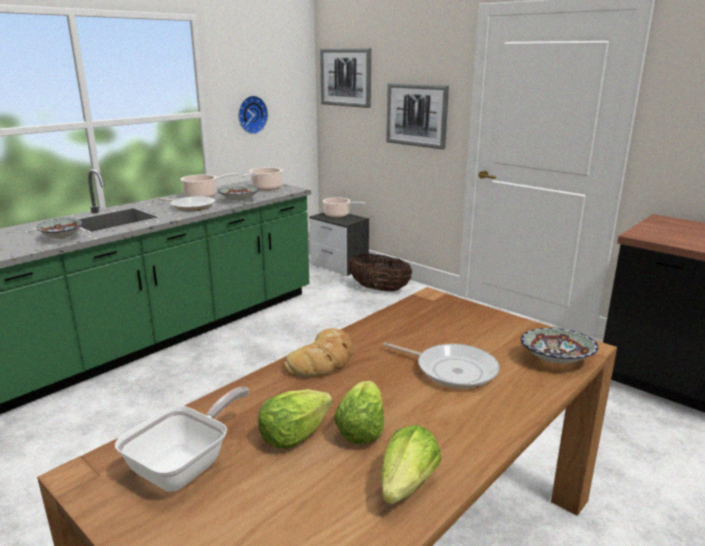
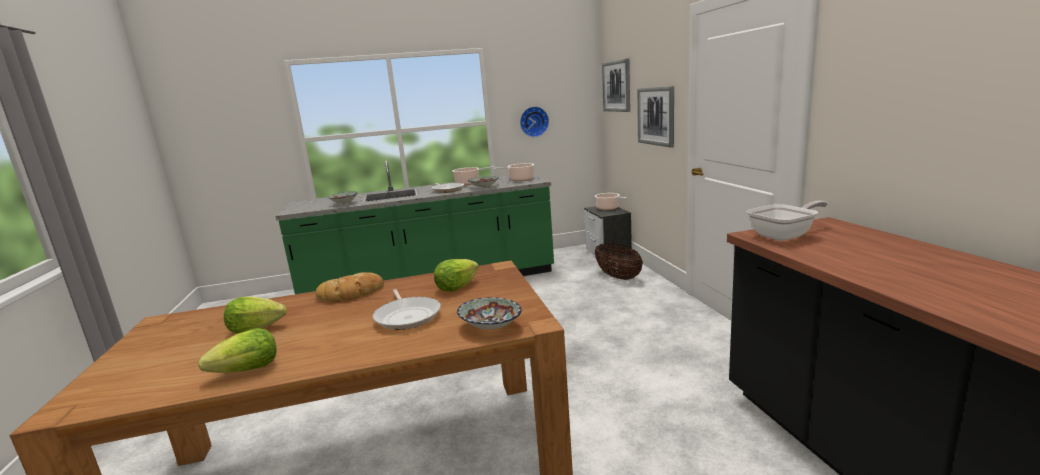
camera: 35 degrees right, 5 degrees down
frying pan [115,387,249,492] -> frying pan moved to [747,201,828,241]
lettuce [334,380,384,444] -> lettuce moved to [434,259,479,292]

